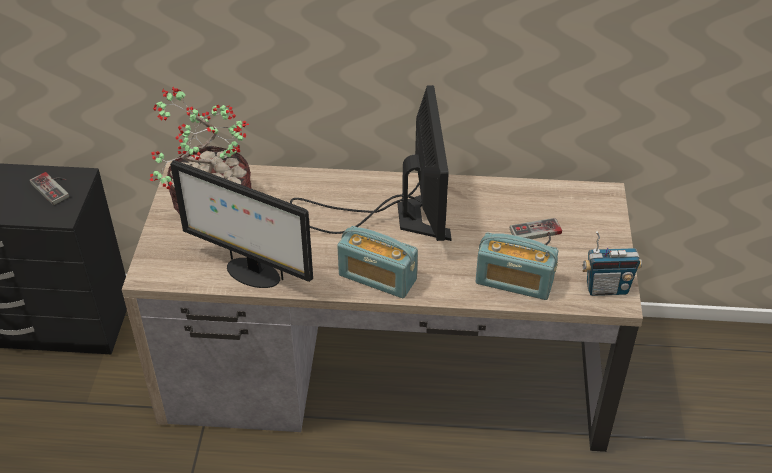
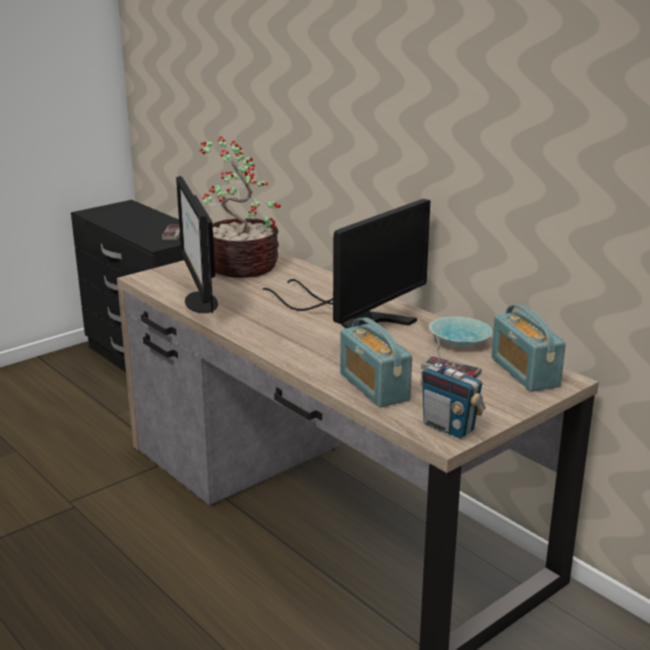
camera: 45 degrees right, 20 degrees down
radio [337,226,418,298] -> radio moved to [491,305,566,392]
none -> turquoise bowl [429,317,492,347]

